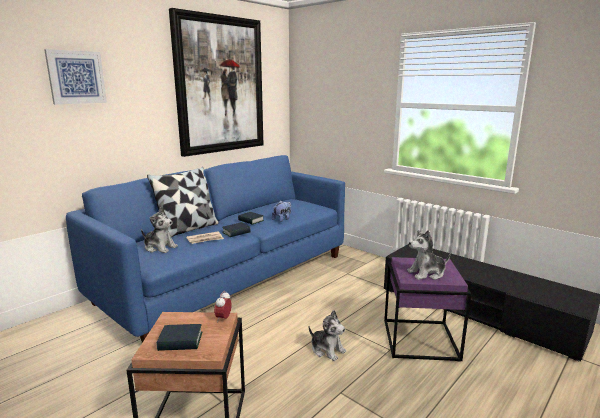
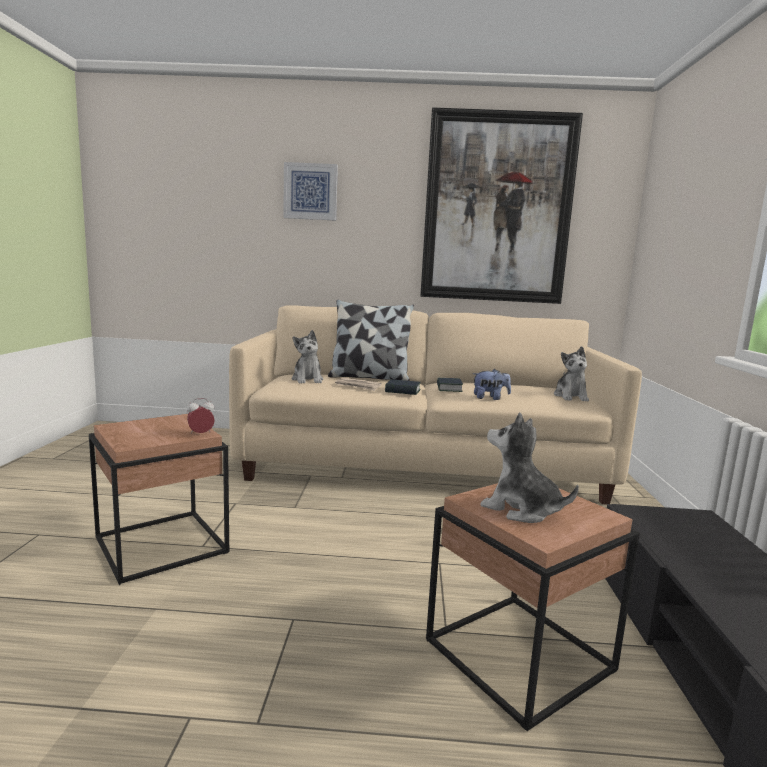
camera: 50 degrees right, 5 degrees down
blue sofa [66,155,345,343] -> beige sofa [229,305,642,505]
book [157,324,202,351] -> none
plush toy [309,310,346,361] -> plush toy moved to [554,346,589,401]
purple side table [384,257,471,362] -> brown side table [426,483,640,731]

